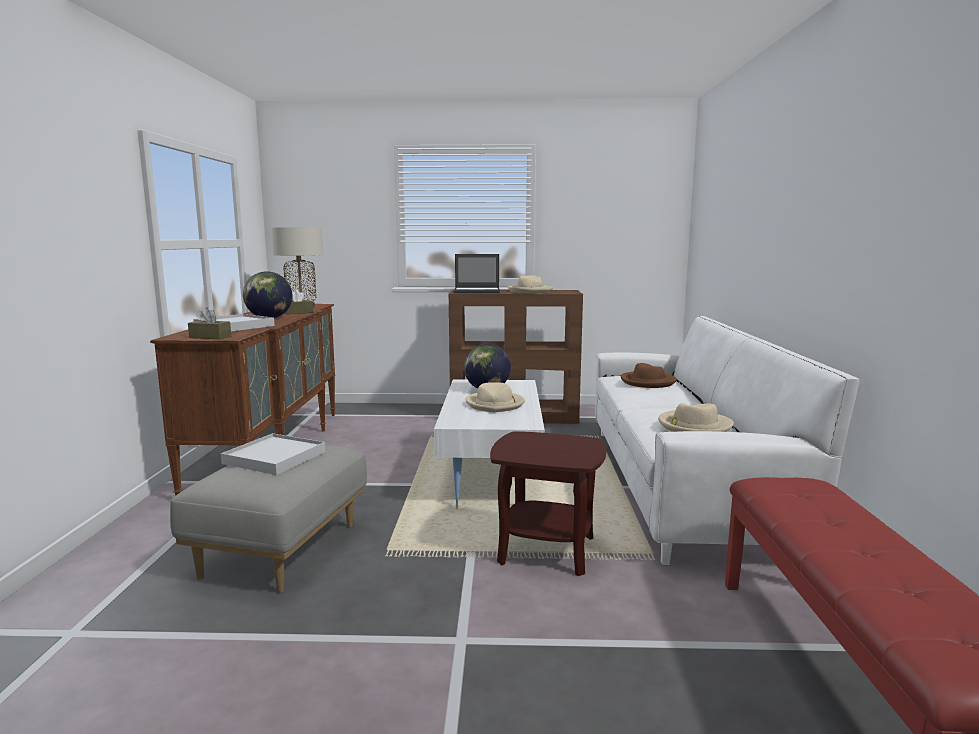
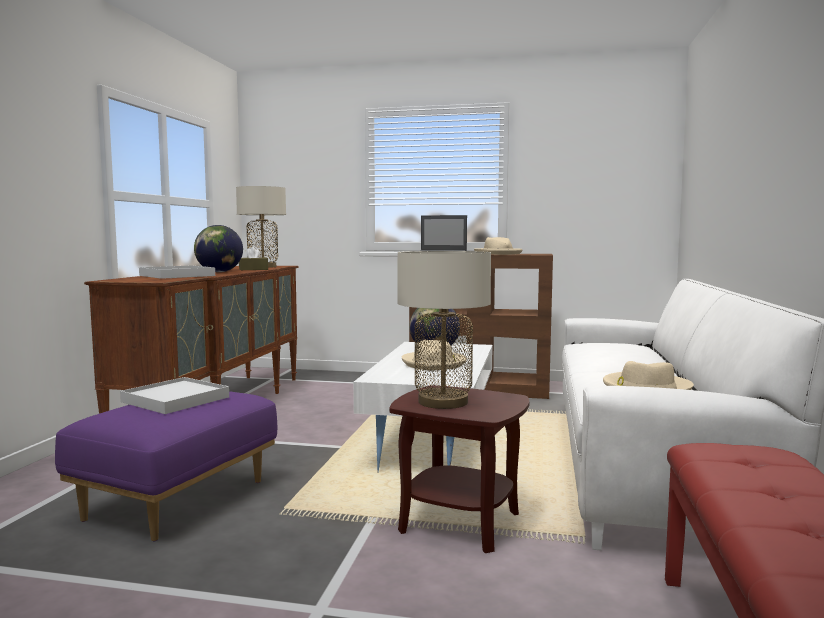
camera: 10 degrees right, 5 degrees down
grey ottoman [170,445,367,593] -> purple ottoman [55,391,278,541]
brown tissue box [188,307,231,339] -> none
brown hat [621,363,677,388] -> none
none -> table lamp [397,251,491,409]

